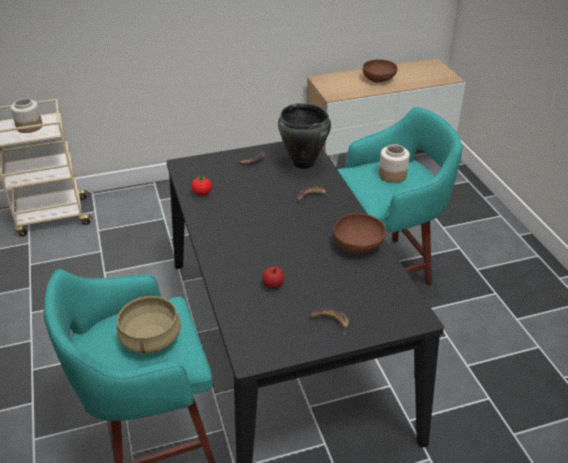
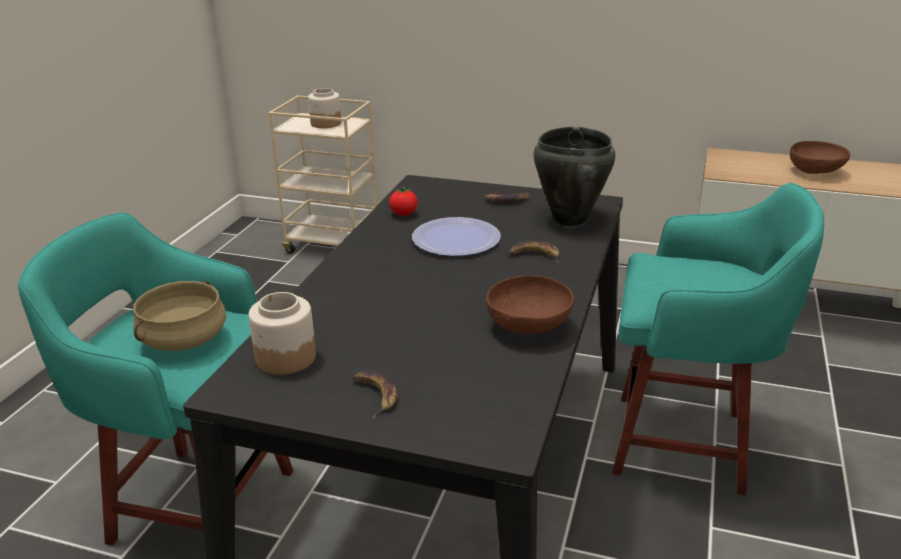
camera: 35 degrees right, 10 degrees down
apple [262,267,284,289] -> none
jar [379,144,410,183] -> jar moved to [248,292,316,375]
none -> plate [412,217,501,256]

